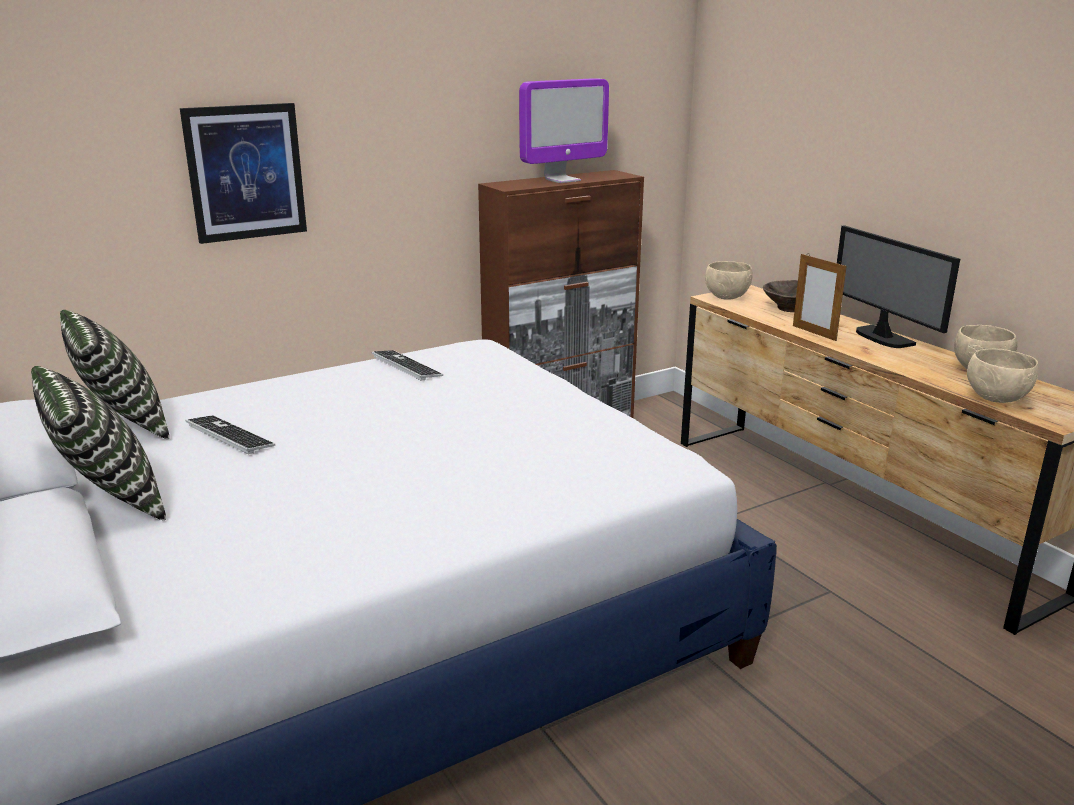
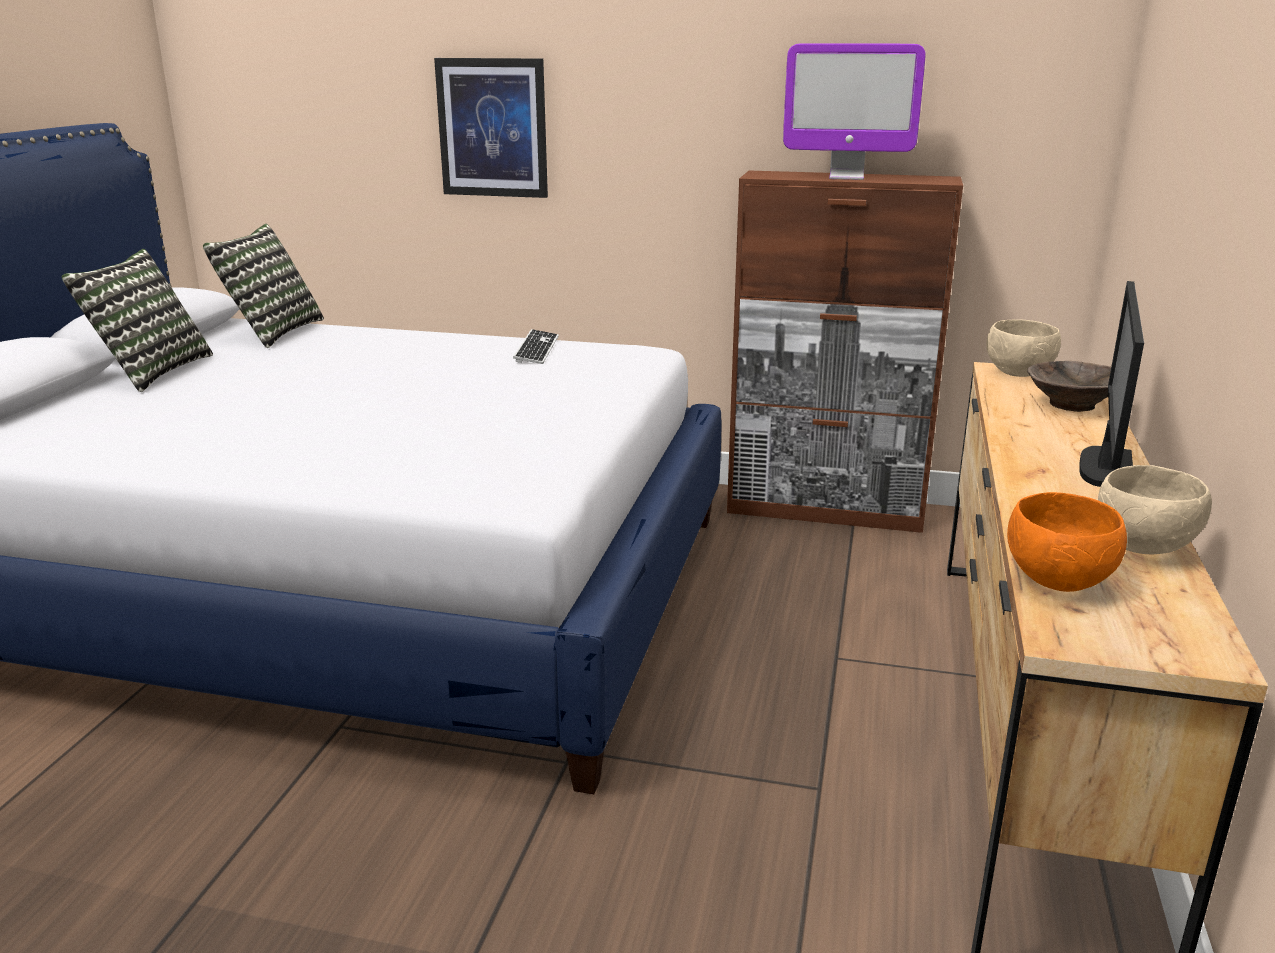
camera: 45 degrees right, 0 degrees up
keyboard [186,415,275,454] -> none
picture frame [793,254,847,341] -> none
beige bowl [967,349,1039,403] -> orange bowl [1007,492,1127,592]

